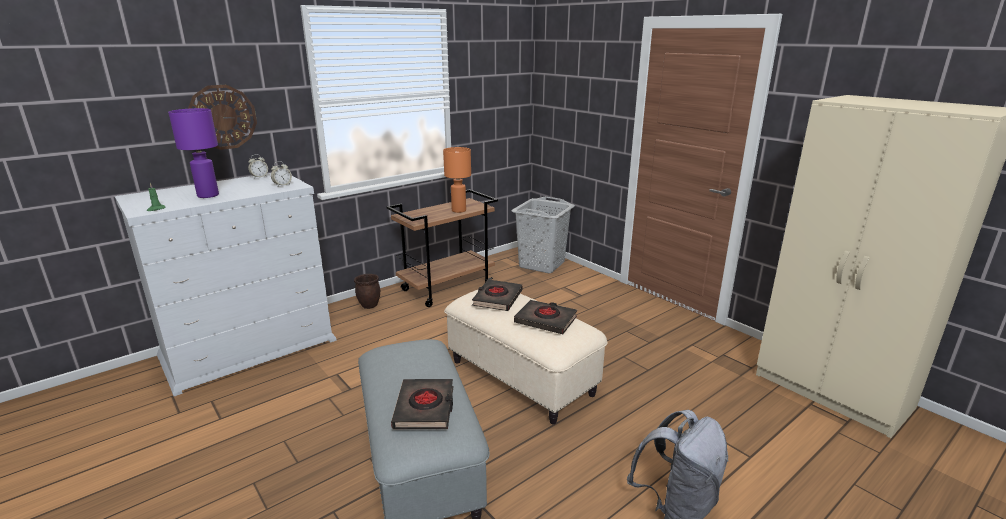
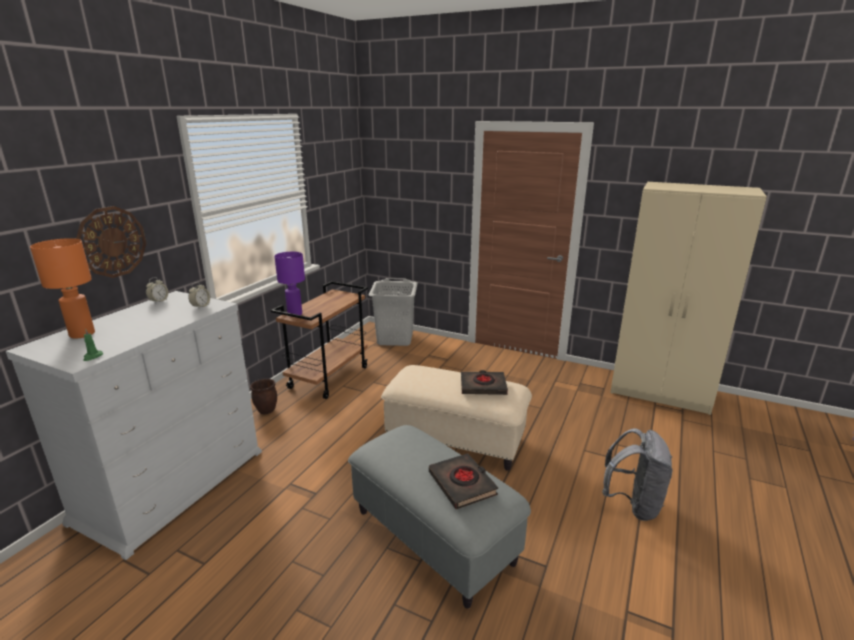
camera: 25 degrees left, 0 degrees up
purple table lamp [168,108,219,198] -> purple table lamp moved to [274,252,305,315]
orange table lamp [443,147,471,213] -> orange table lamp moved to [30,238,95,338]
black book [472,280,523,311] -> none

